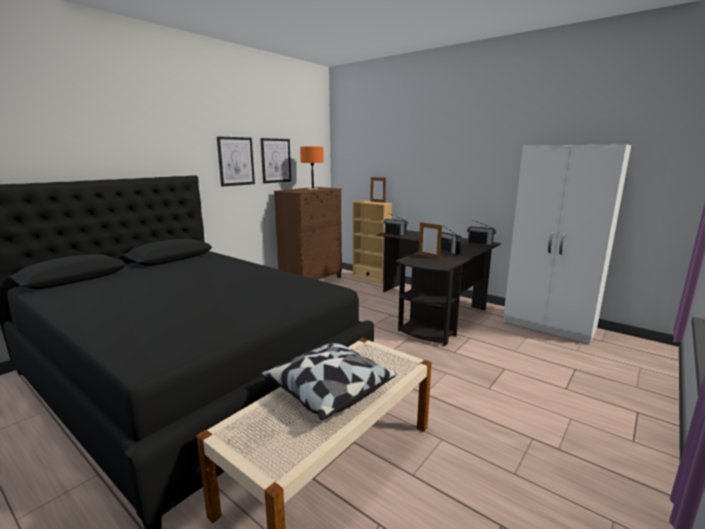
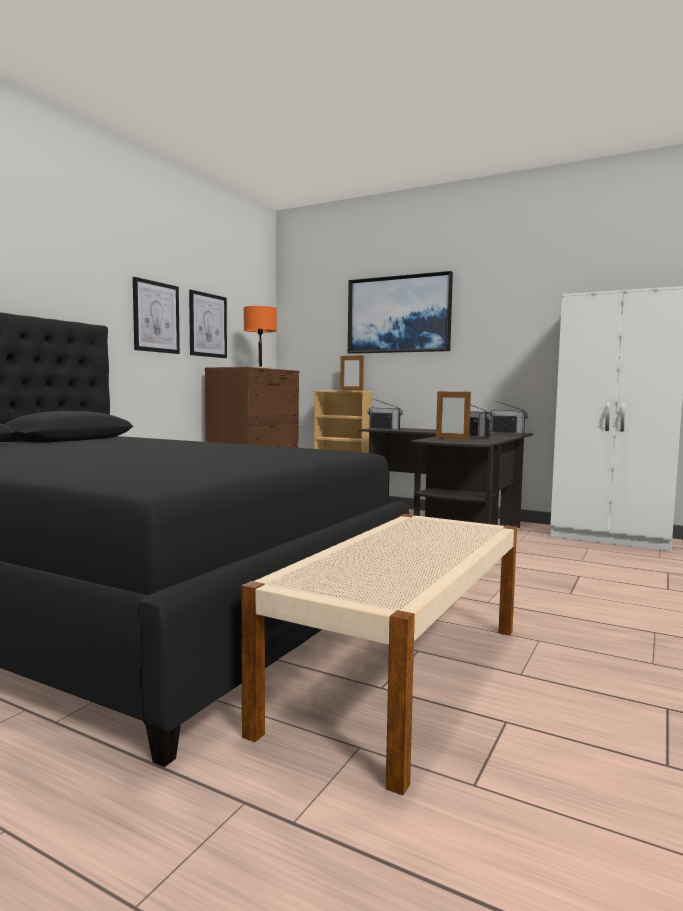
camera: 10 degrees left, 10 degrees down
pillow [261,343,396,420] -> none
none -> picture [348,271,453,354]

